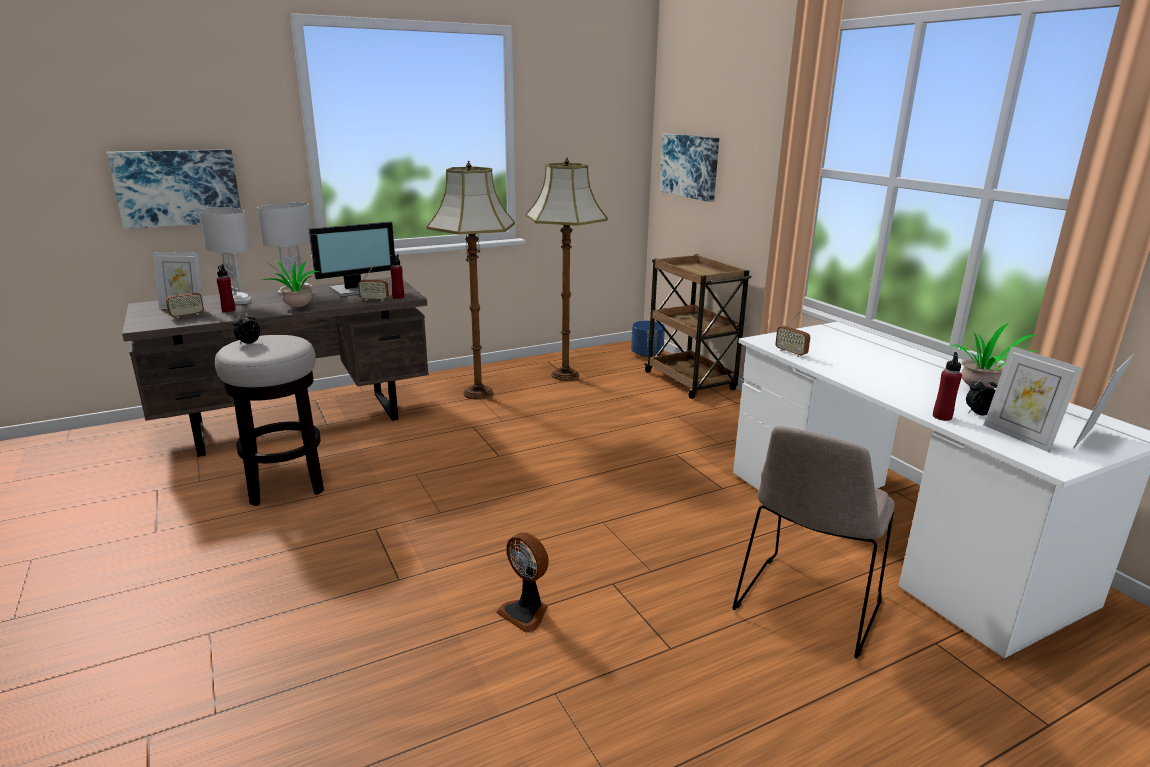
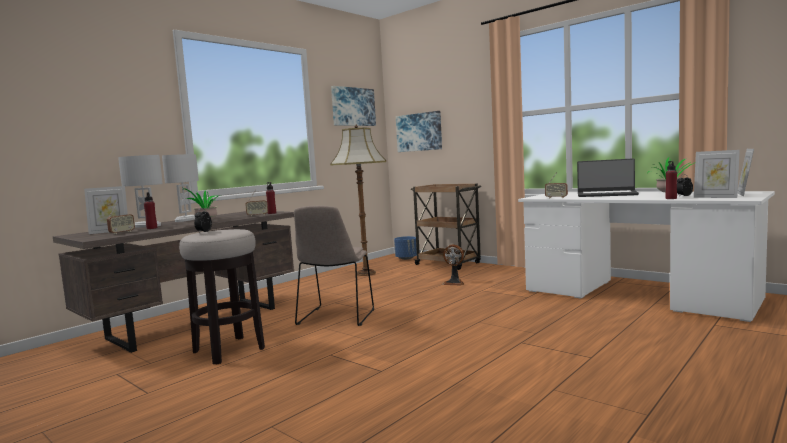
camera: 20 degrees left, 15 degrees down
picture [107,149,241,229] -> picture moved to [331,86,376,126]
monitor [309,221,395,297] -> none
floor lamp [426,160,515,399] -> none
fan [496,532,549,633] -> fan moved to [443,245,464,285]
beige chair [733,426,895,659] -> beige chair moved to [294,206,374,326]
none -> laptop [577,158,639,197]

